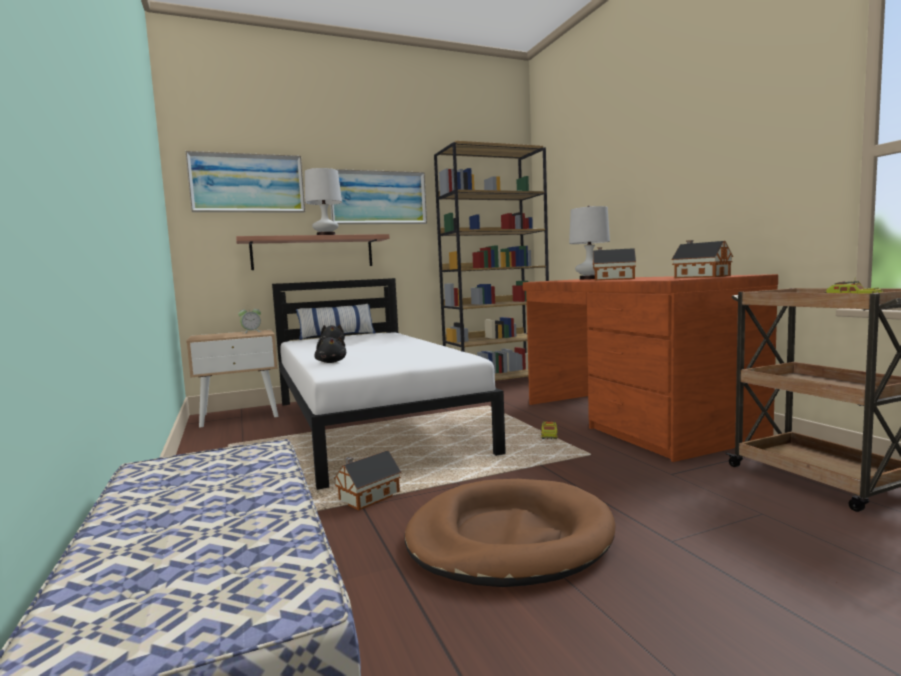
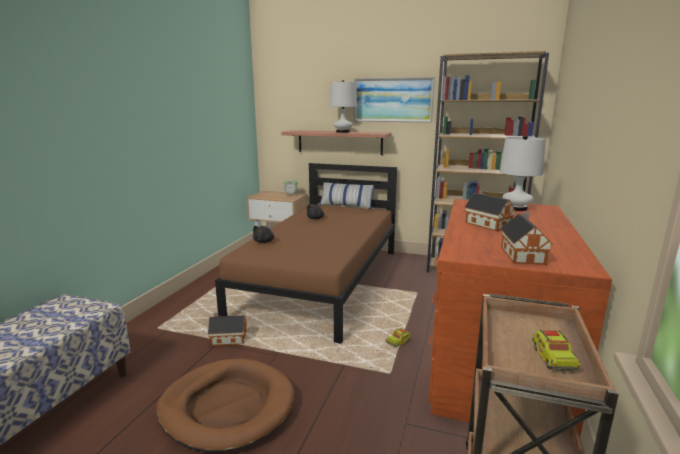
camera: 40 degrees right, 10 degrees up
picture [185,151,305,213] -> none
white bed [272,278,506,490] -> brown bed [215,163,397,344]

